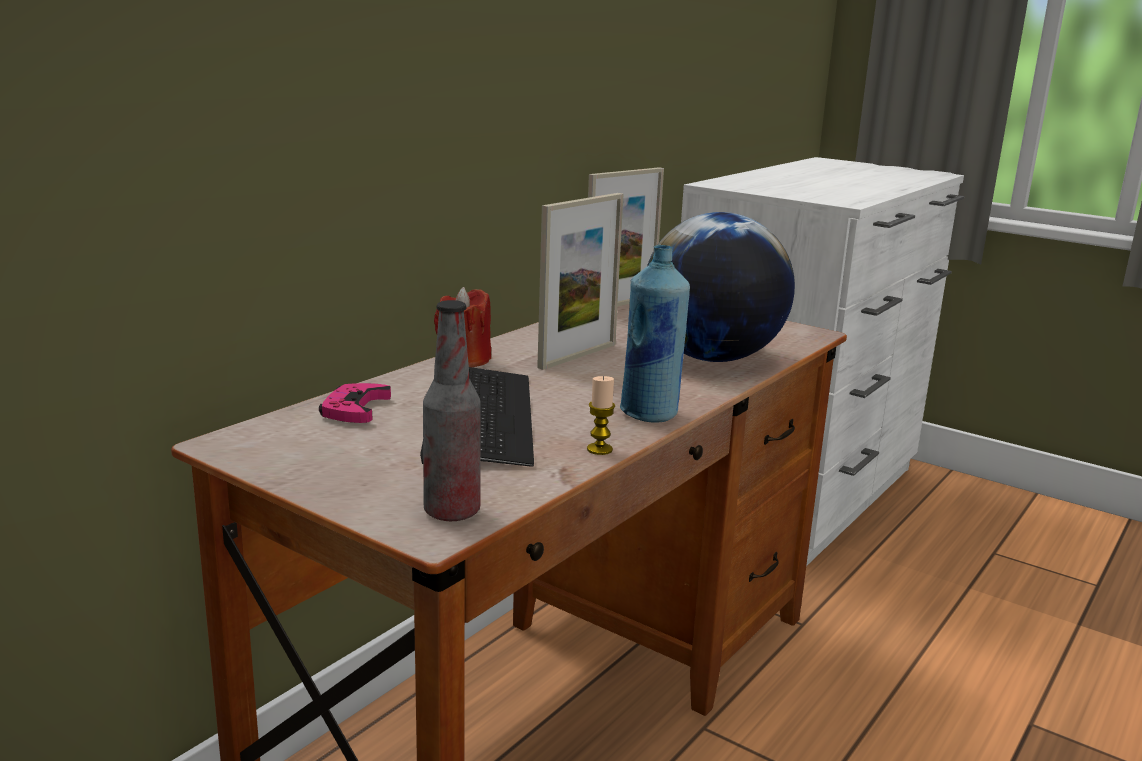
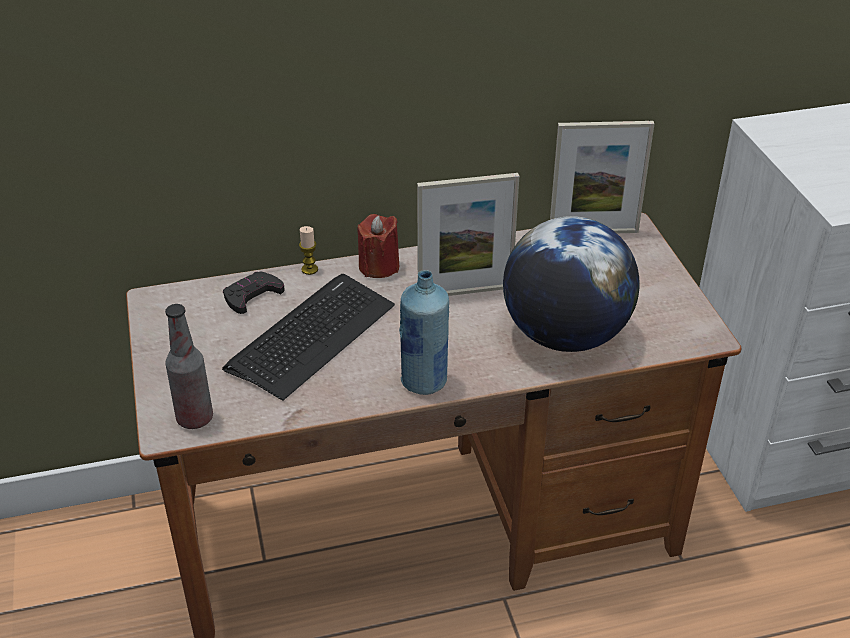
camera: 40 degrees right, 20 degrees up
pink game controller [319,383,391,423] -> black game controller [223,271,285,314]
candle [587,376,615,455] -> candle moved to [299,226,318,275]

